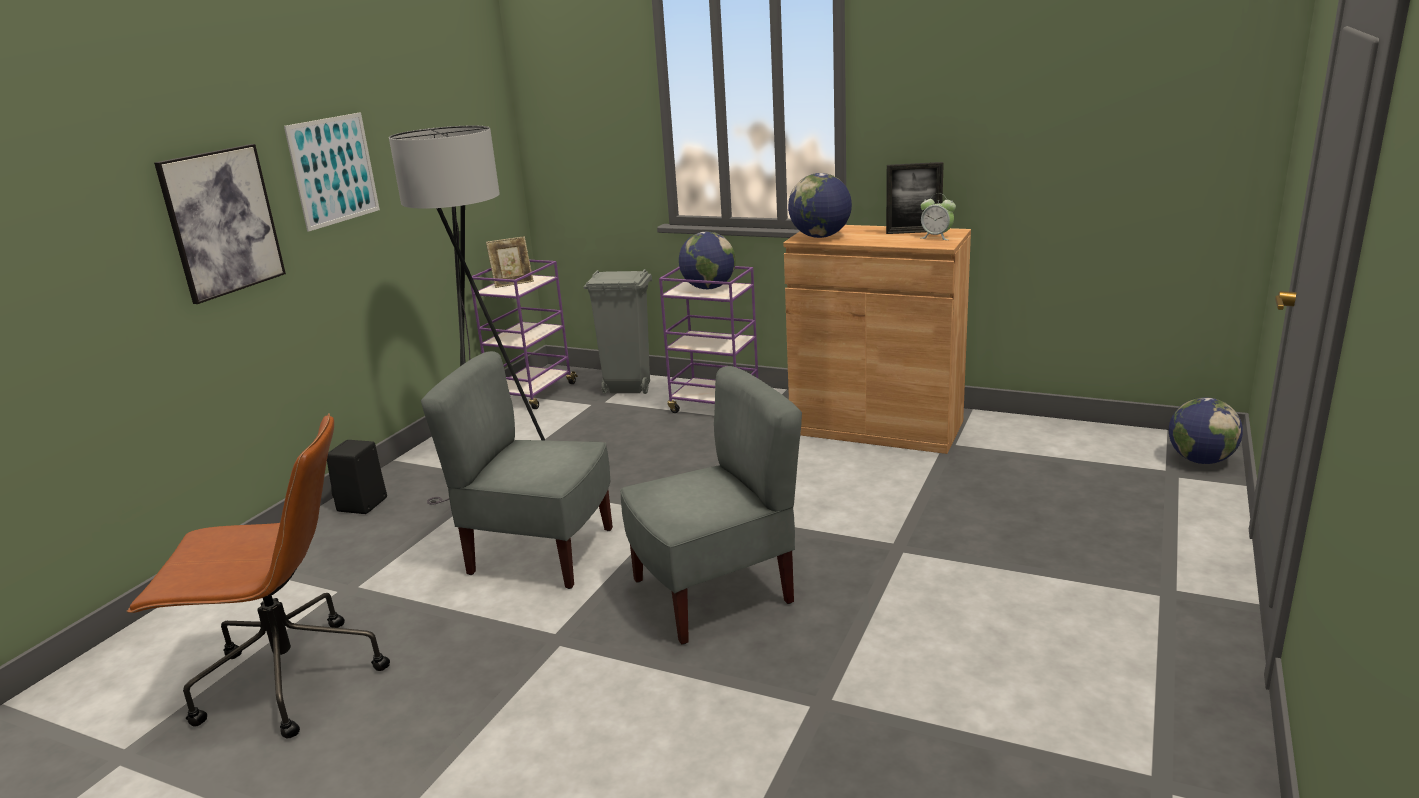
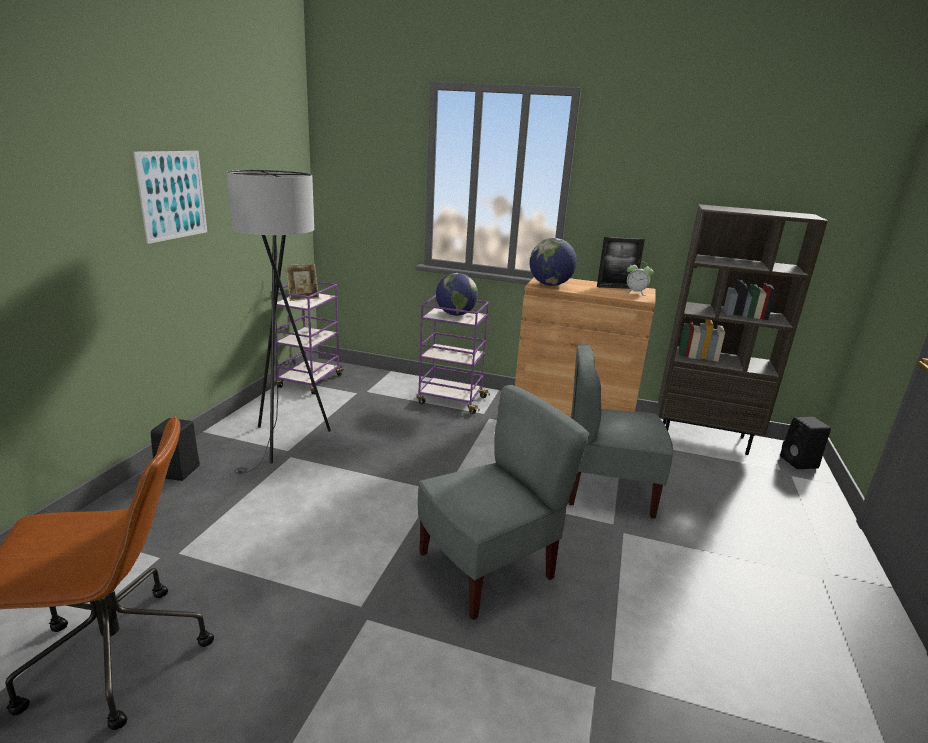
camera: 10 degrees left, 0 degrees up
picture [154,144,286,304] -> none
grey chair [421,351,613,589] -> grey chair moved to [569,344,673,519]
grey trash can [584,269,652,394] -> none
globe [1169,398,1243,464] -> black speaker [780,417,831,469]
none -> brown bookcase [658,204,828,455]

